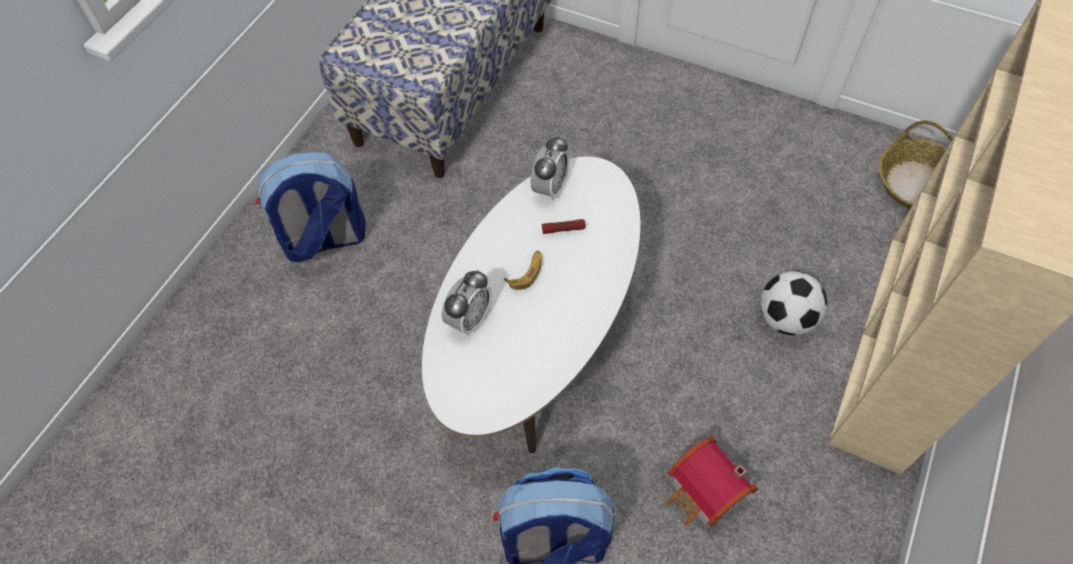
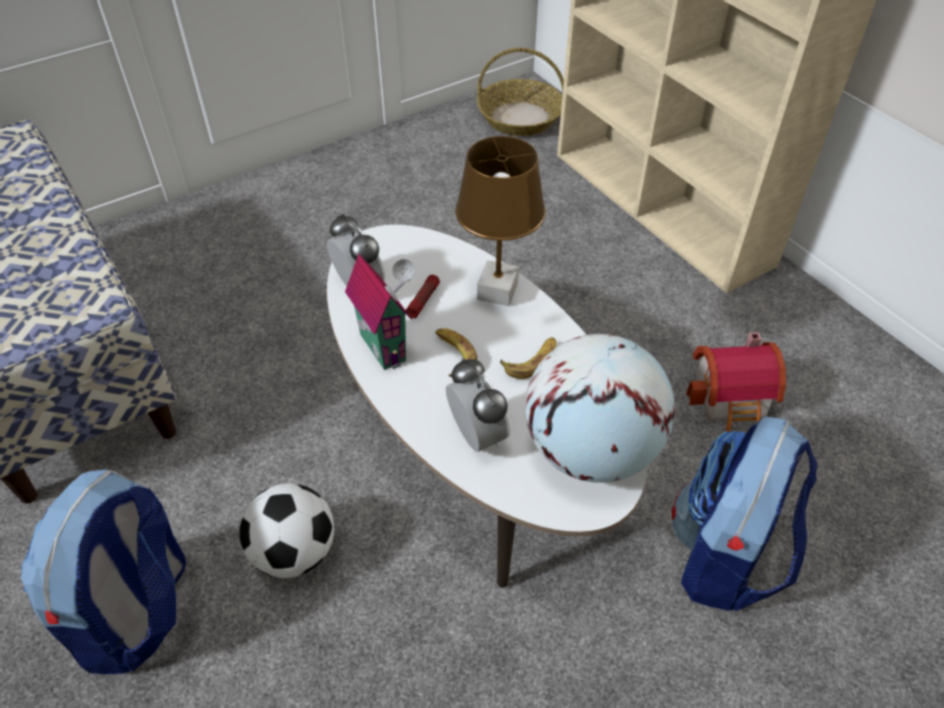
camera: 60 degrees left, 10 degrees down
football [760,271,827,335] -> football moved to [239,483,334,578]
none -> toy house [345,254,415,370]
none -> brown table lamp [455,136,546,306]
none -> banana [500,337,556,379]
none -> globe [525,334,675,483]

